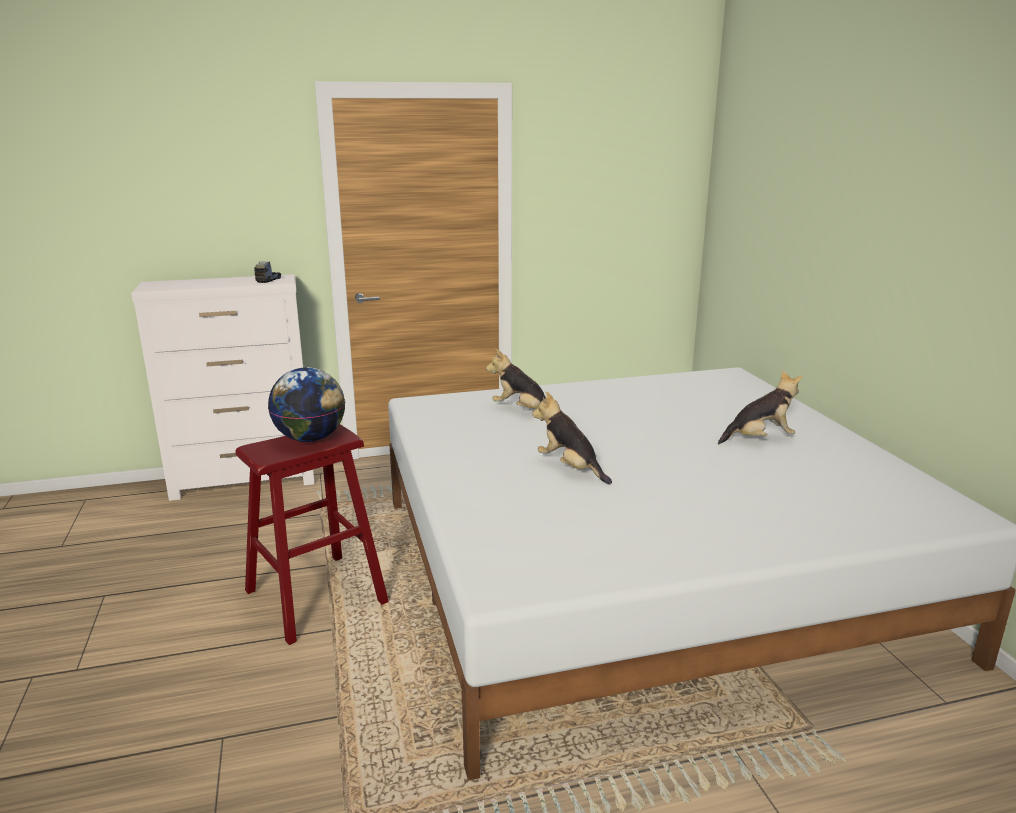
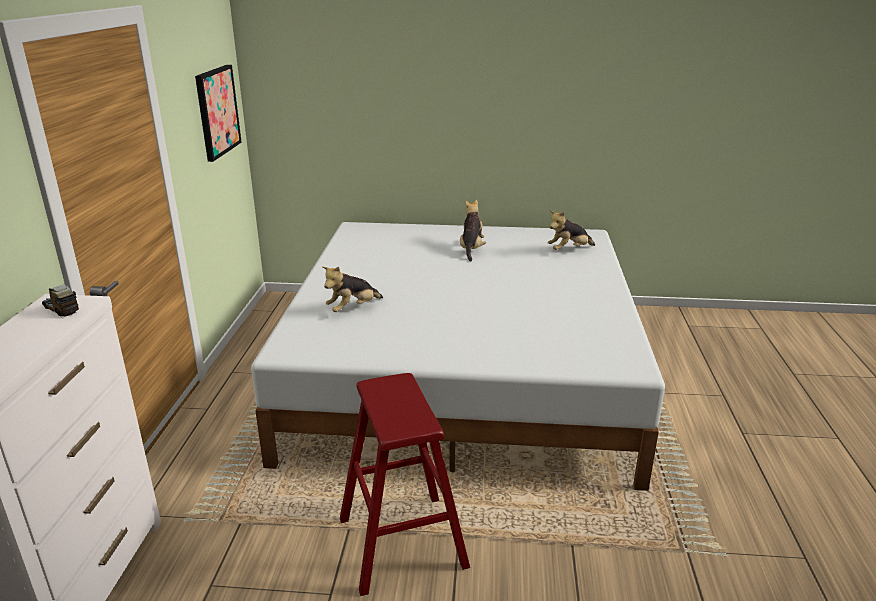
camera: 70 degrees left, 5 degrees up
globe [268,367,345,442] -> none
plush toy [532,392,612,484] -> plush toy moved to [548,211,595,250]
none -> picture [195,65,242,162]

